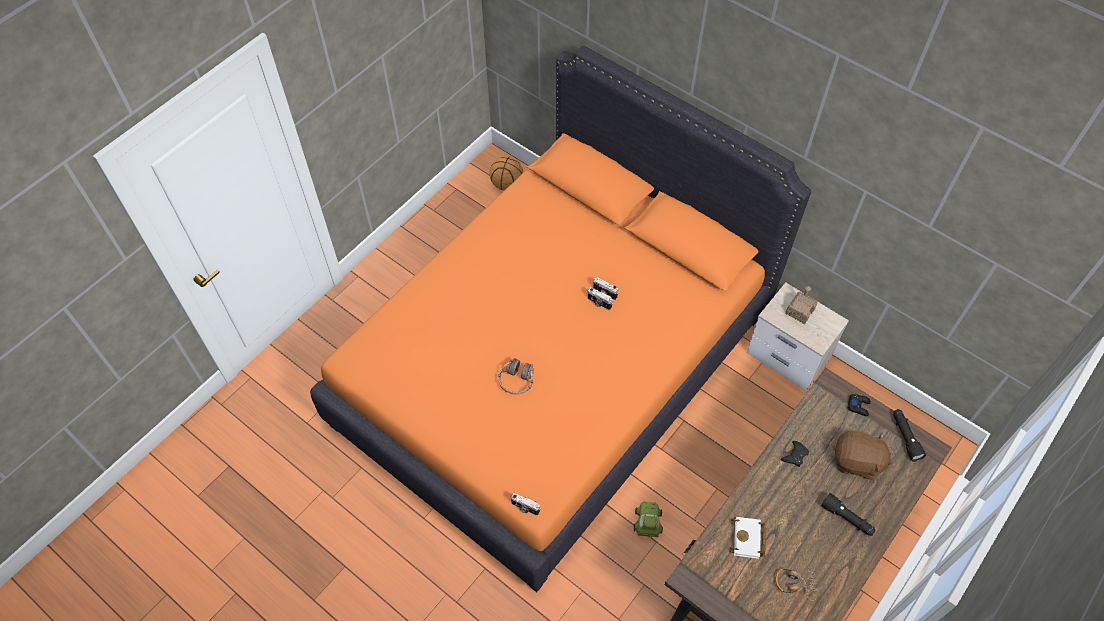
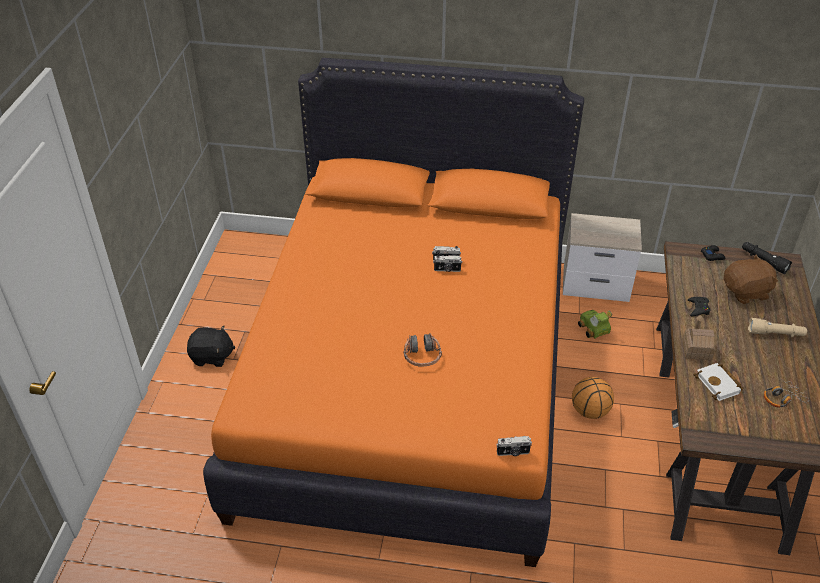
camera: 30 degrees left, 15 degrees down
basketball [489,156,523,191] -> basketball moved to [572,377,614,419]
toy car [634,502,663,537] -> toy car moved to [578,310,612,339]
toy house [785,286,818,324] -> toy house moved to [682,315,715,361]
black flashlight [821,493,876,536] -> beige flashlight [748,318,807,337]
none -> black plush toy [187,326,236,367]

